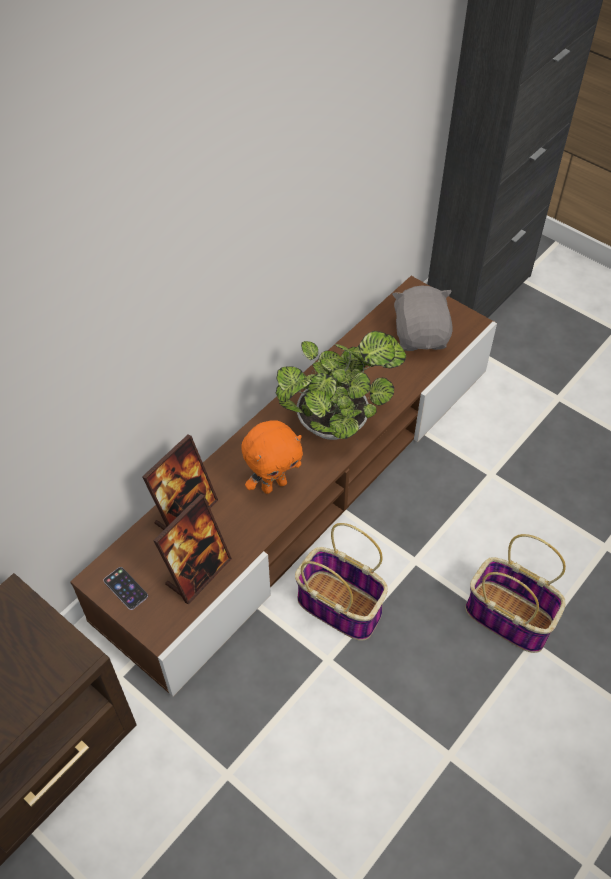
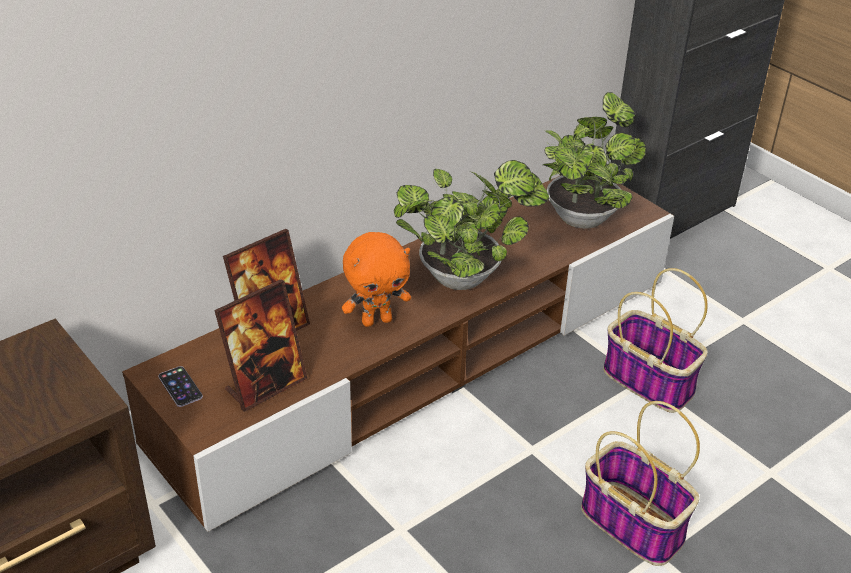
camera: 10 degrees right, 15 degrees down
basket [295,523,388,641] -> basket moved to [603,268,708,413]
grey plush toy [392,286,453,351] -> potted plant [543,92,646,229]

